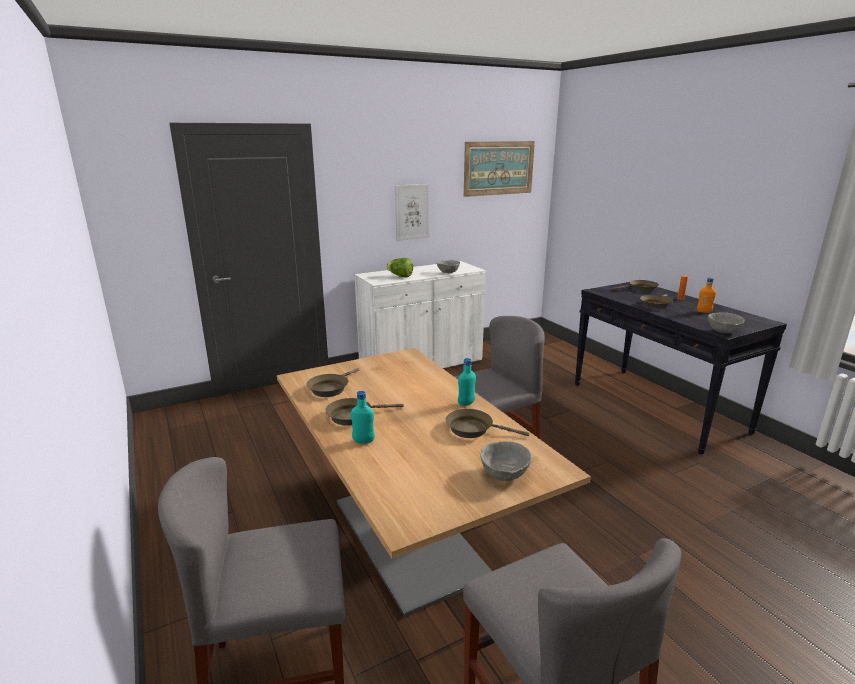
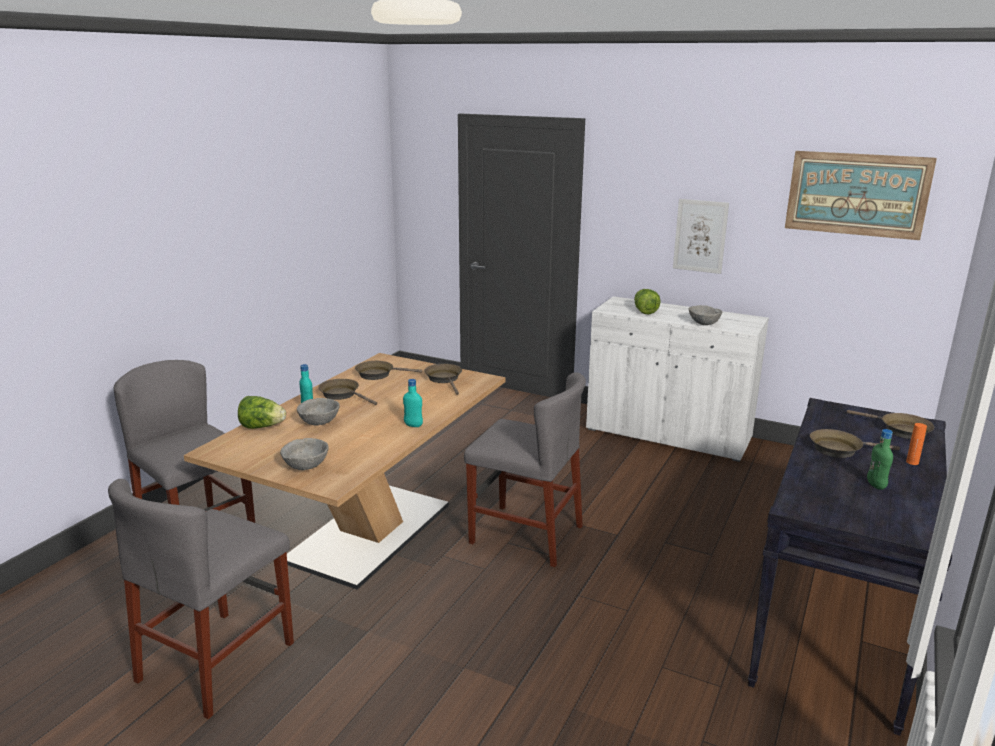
camera: 55 degrees right, 0 degrees up
brown frying pan [446,409,529,438] -> brown frying pan moved to [424,364,462,395]
orange bottle [697,278,716,313] -> green bottle [867,429,893,490]
grey bowl [708,313,745,333] -> grey bowl moved to [297,398,340,426]
none -> lettuce [238,396,286,429]

